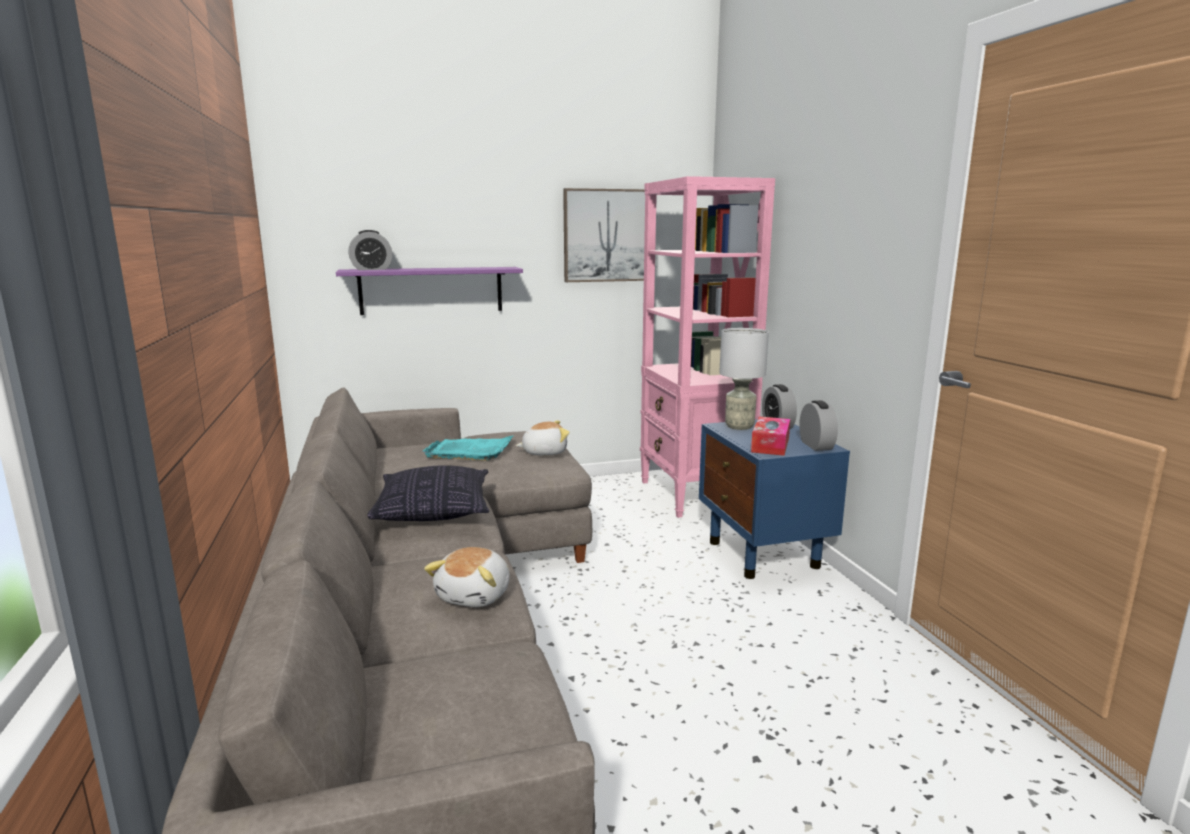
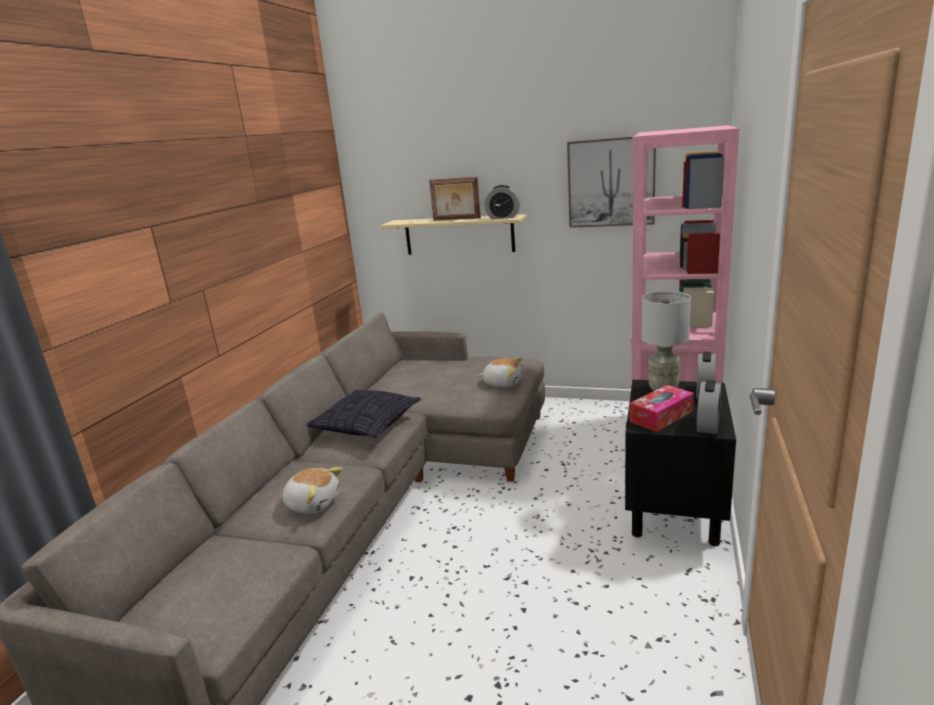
camera: 35 degrees right, 5 degrees up
purple shelf [336,267,523,315] -> beige shelf [381,214,527,255]
alarm clock [348,230,393,270] -> alarm clock moved to [485,185,520,219]
turquoise tray [422,436,513,461] -> none
plush toy [424,547,510,607] -> plush toy turned 120 degrees counterclockwise [283,467,342,514]
blue nightstand [699,419,850,579] -> black nightstand [625,380,736,546]
none -> picture frame [429,177,481,220]

